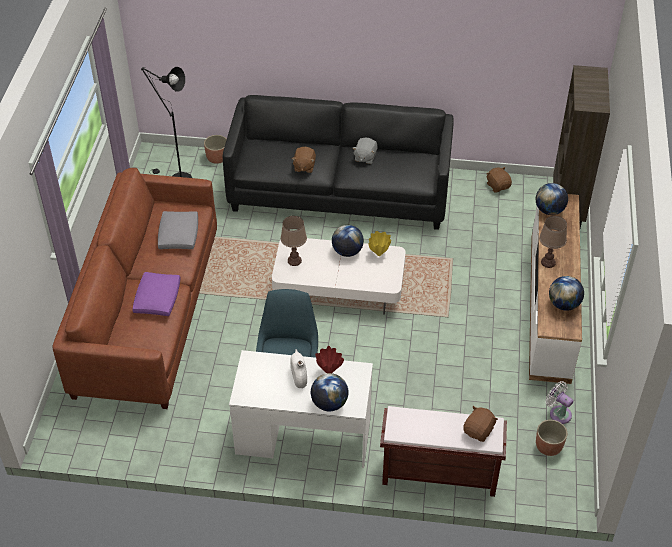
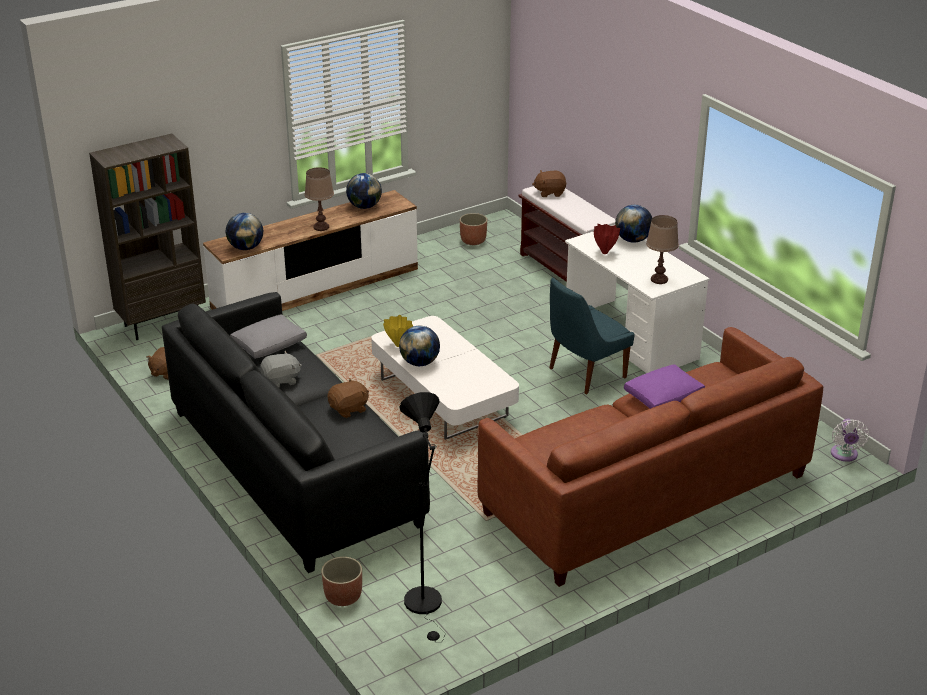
camera: 130 degrees left, 15 degrees down
grey pillow [158,211,198,249] -> grey pillow moved to [230,314,307,359]
brown table lamp [281,216,307,266] -> brown table lamp moved to [646,215,679,284]
white vase [290,349,307,388] -> none
white fan [546,381,573,424] -> white fan moved to [831,419,869,462]

